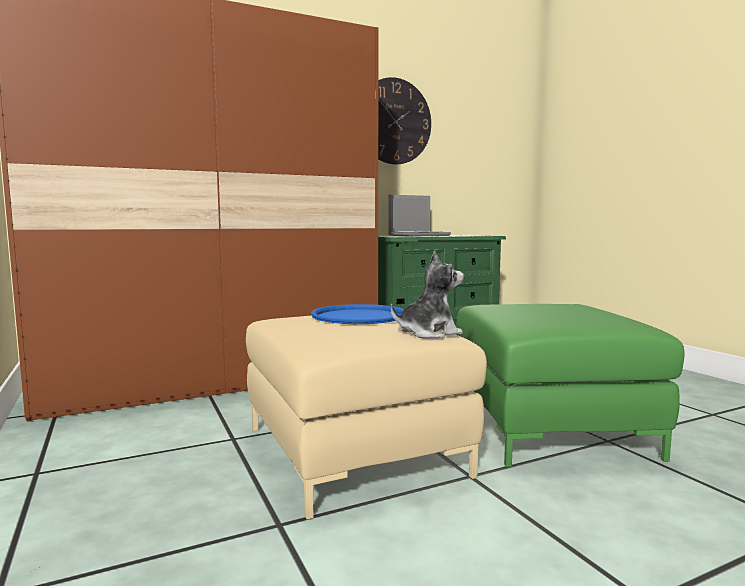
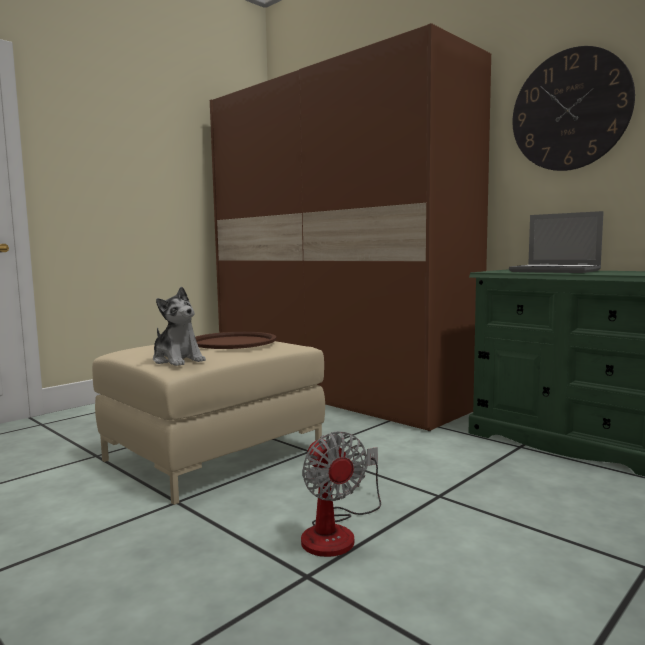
camera: 70 degrees right, 0 degrees up
blue tray [311,304,404,324] -> brown tray [195,332,276,349]
green ottoman [457,304,684,467] -> fan [301,431,381,557]

